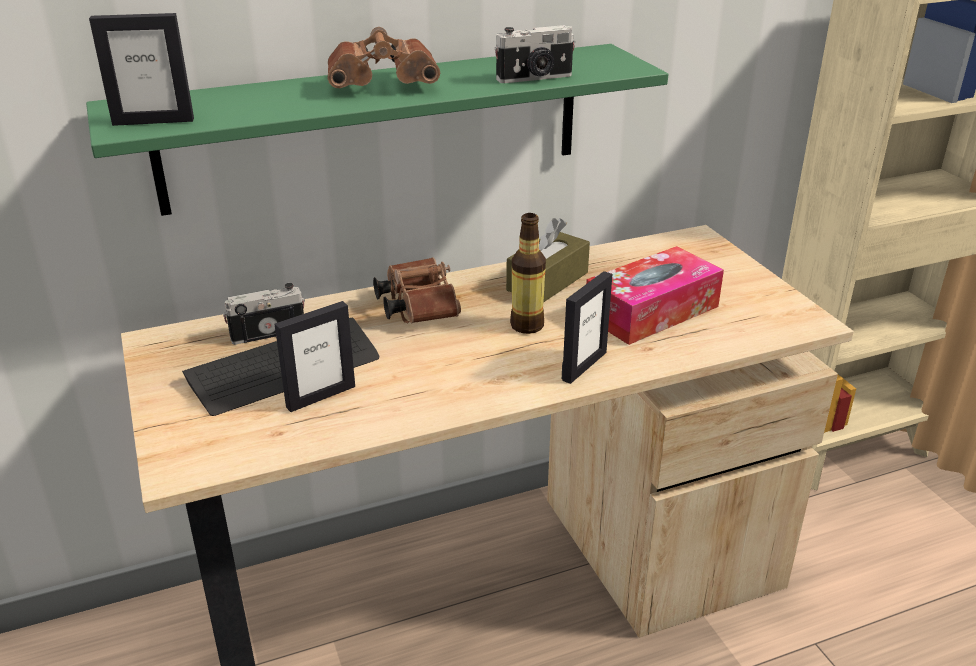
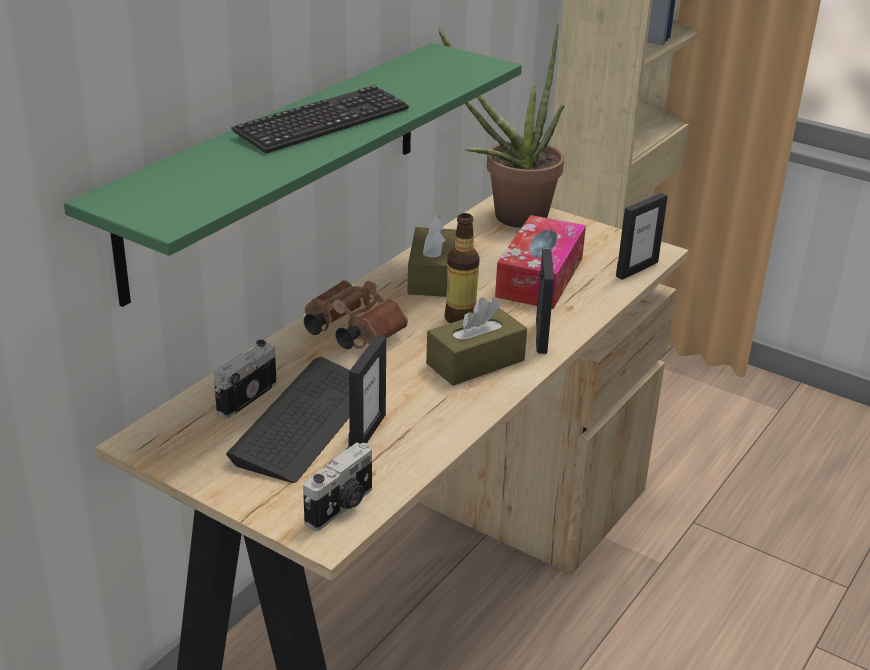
camera: 35 degrees left, 0 degrees up
picture frame [89,13,194,126] -> picture frame moved to [616,193,668,280]
brown binoculars [328,27,440,88] -> keyboard [231,85,409,154]
camera [494,25,575,83] -> camera moved to [303,442,372,531]
none -> brown tissue box [426,297,527,386]
none -> potted plant [438,24,565,228]

